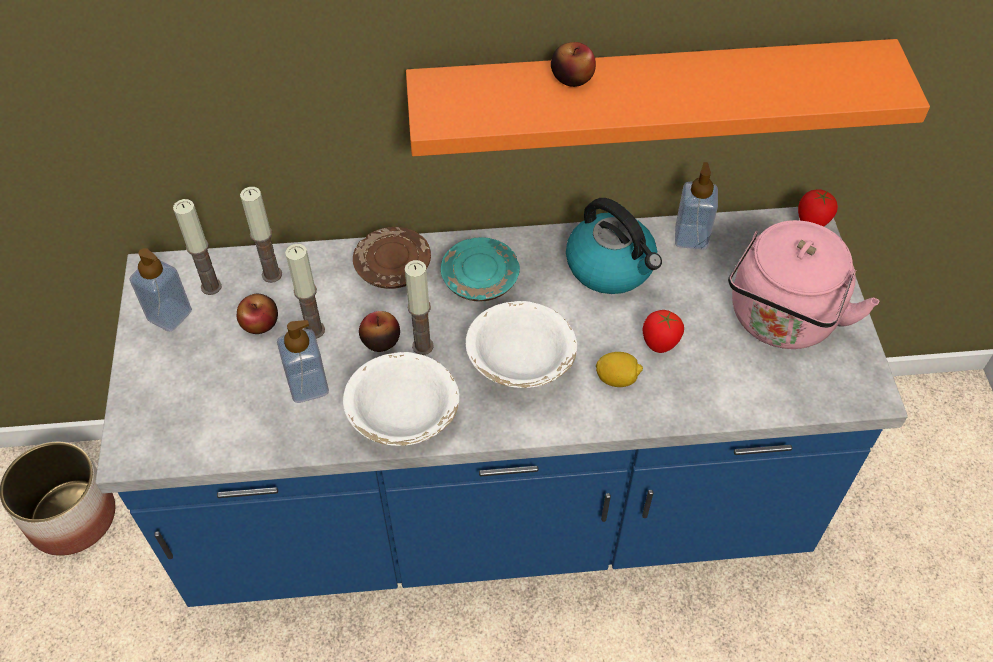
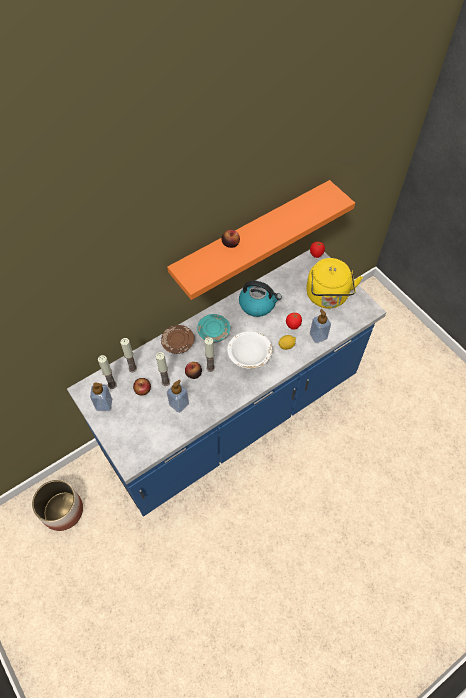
camera: 30 degrees left, 5 degrees up
white bowl [343,352,459,446] -> none
soap dispenser [675,162,718,249] -> soap dispenser moved to [310,309,331,343]
pink kettle [728,220,879,349] -> yellow kettle [306,258,363,309]

